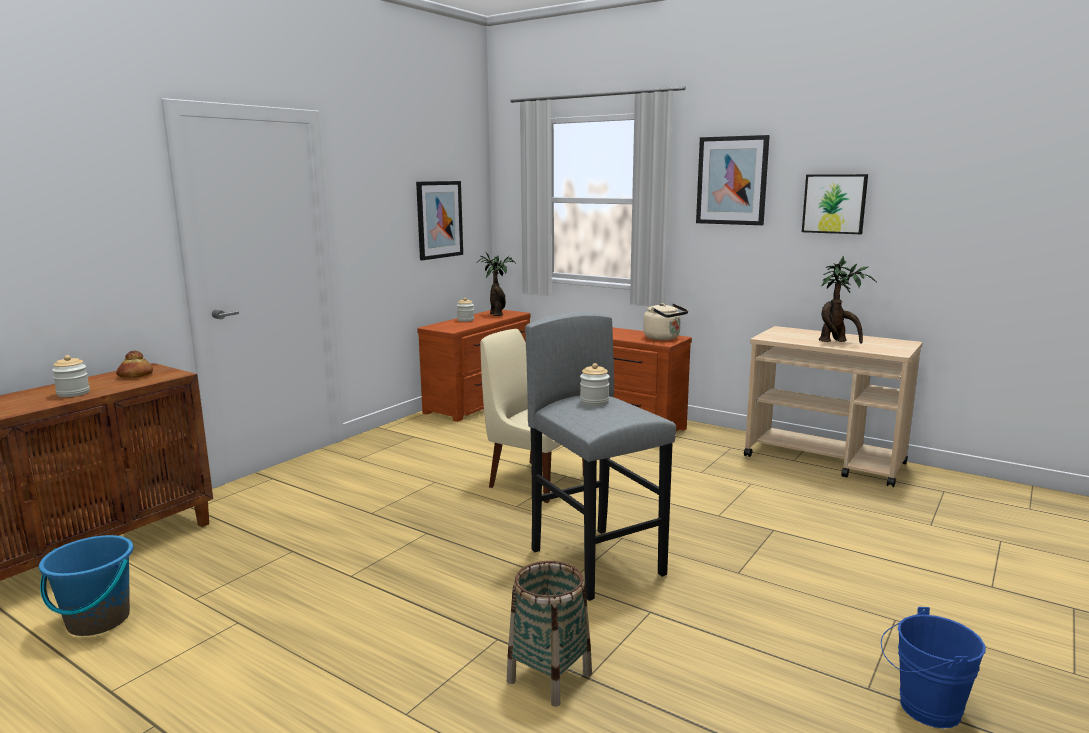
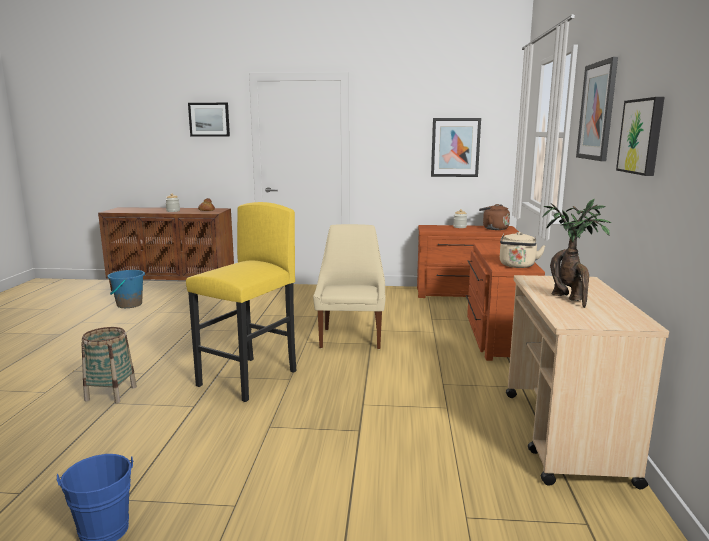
camera: 60 degrees right, 0 degrees up
potted plant [477,251,516,316] -> brown kettle [479,204,510,230]
grey stool [525,312,676,601] -> yellow stool [186,202,296,402]
jar [580,363,610,406] -> none
none -> picture [188,103,230,137]

